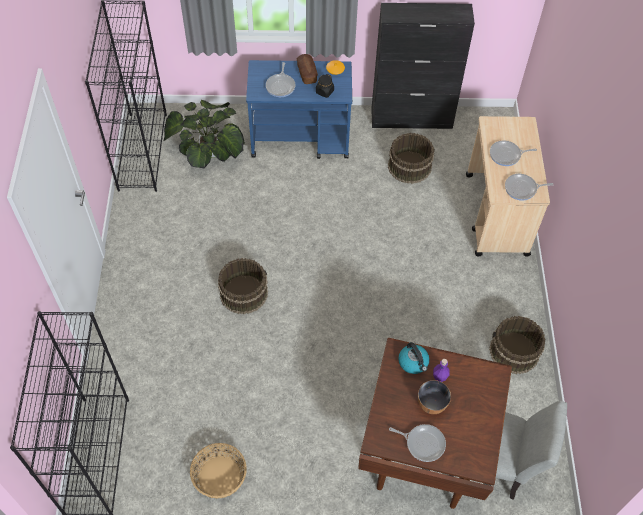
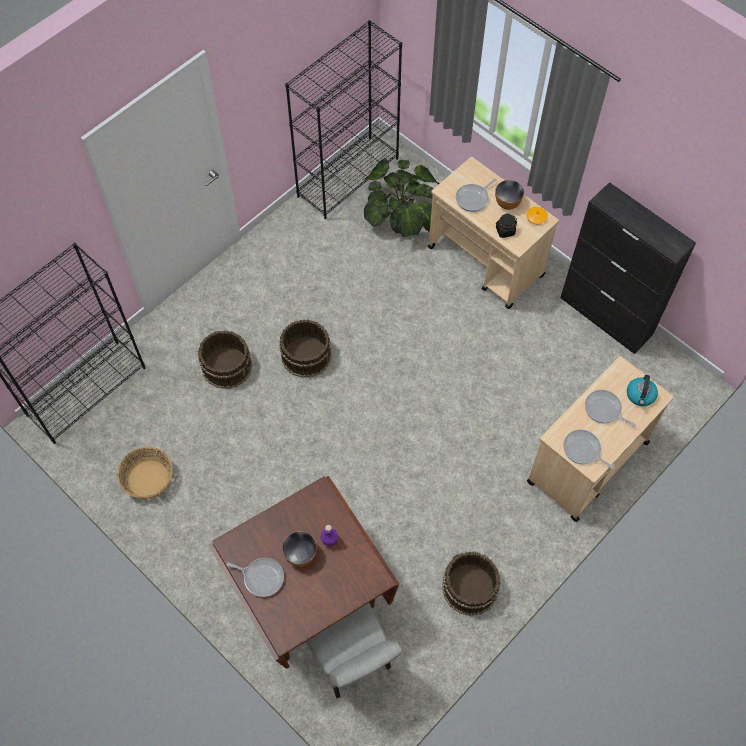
camera: 45 degrees right, 5 degrees up
blue cart [246,60,352,159] -> beige cart [428,157,559,309]
bread [297,54,318,84] -> bowl [495,180,524,210]
brown bucket [388,133,435,184] -> brown bucket moved to [198,330,252,389]
frying pan [389,424,446,462] -> frying pan turned 45 degrees counterclockwise [226,558,284,597]
kettle [398,342,430,374] -> kettle moved to [627,375,658,406]

